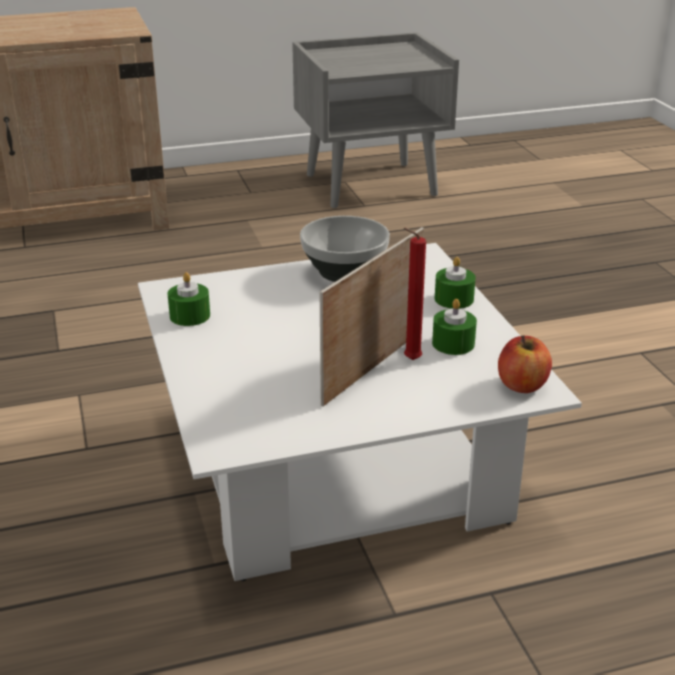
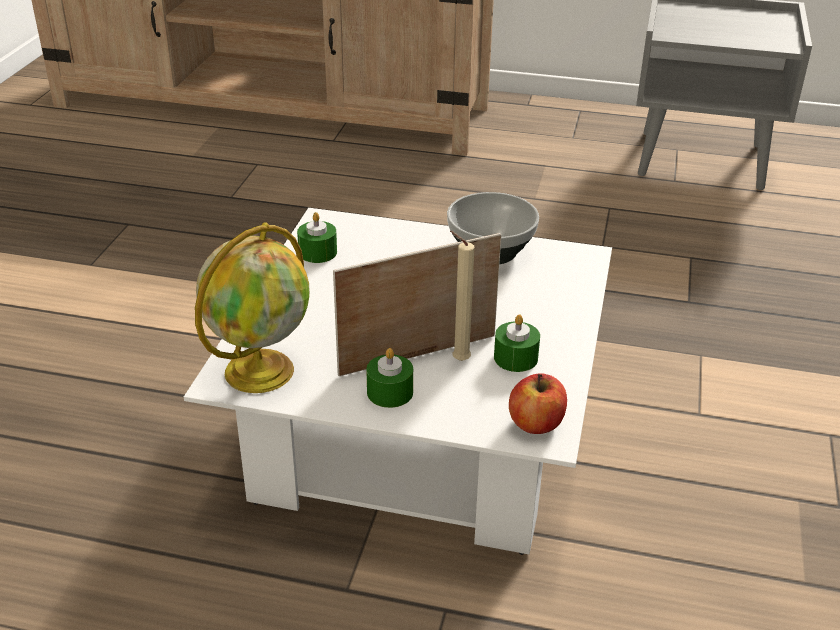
camera: 30 degrees right, 5 degrees up
red candle [404,228,426,360] -> beige candle [450,231,474,361]
green candle [435,257,476,309] -> green candle moved to [366,348,413,408]
none -> globe [195,222,310,393]

